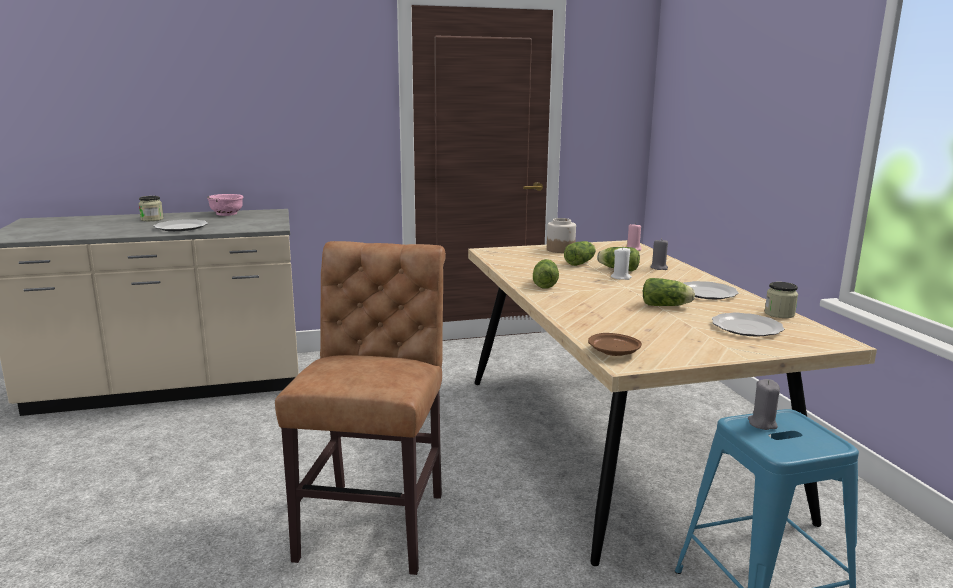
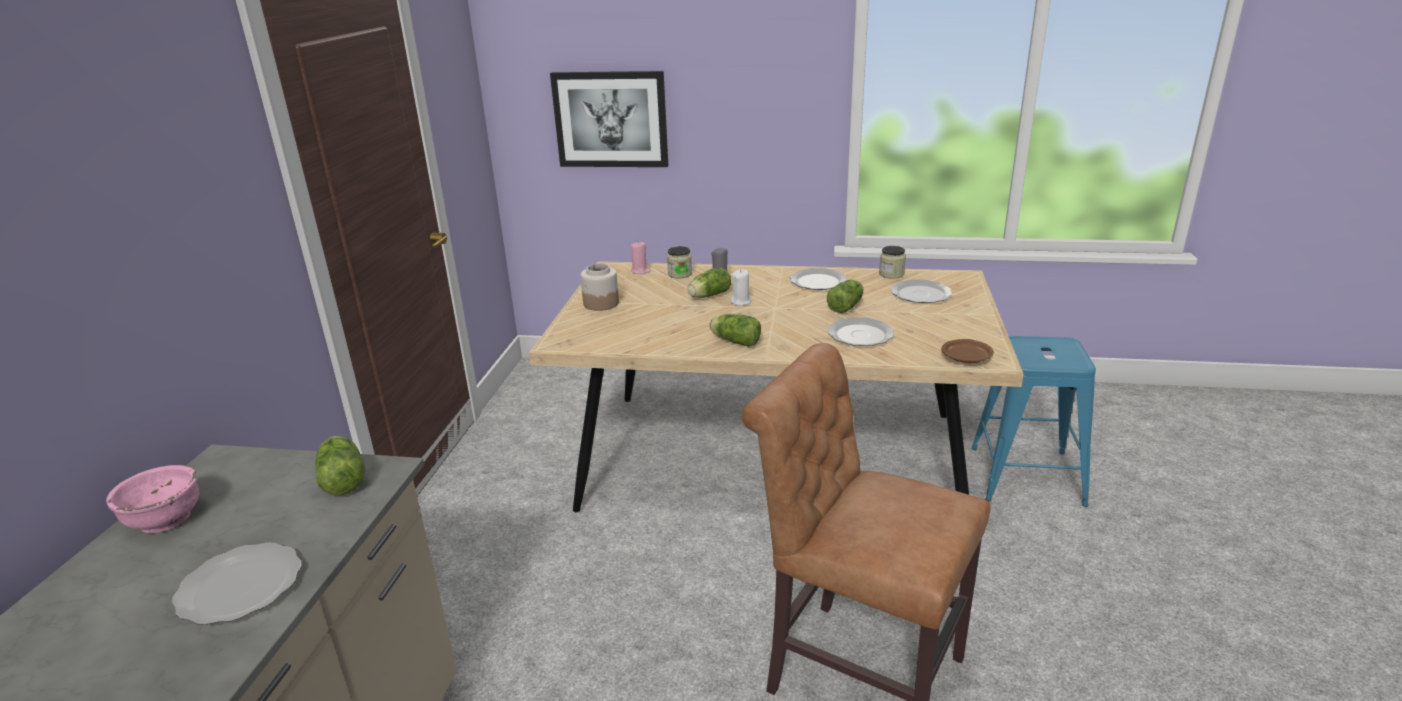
camera: 65 degrees left, 10 degrees up
jar [139,196,164,221] -> jar moved to [667,246,692,278]
lettuce [564,241,596,266] -> lettuce moved to [315,436,365,495]
grey candle [748,379,780,430] -> none
none -> picture [550,71,668,167]
none -> plate [828,317,894,346]

